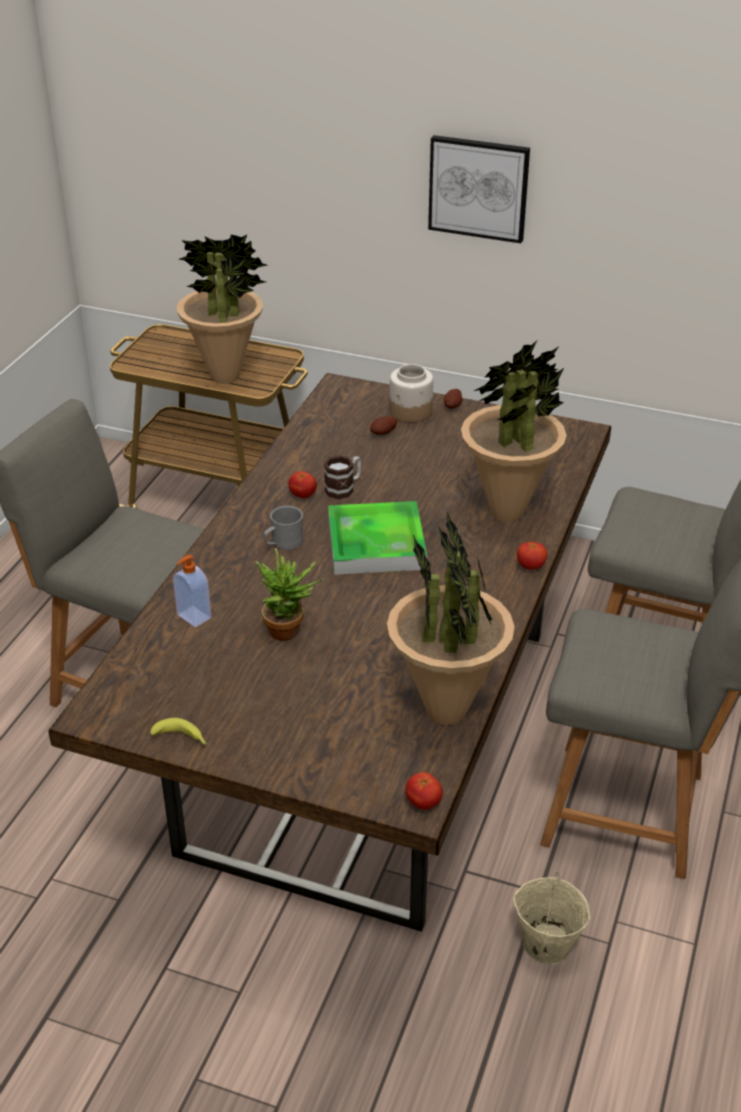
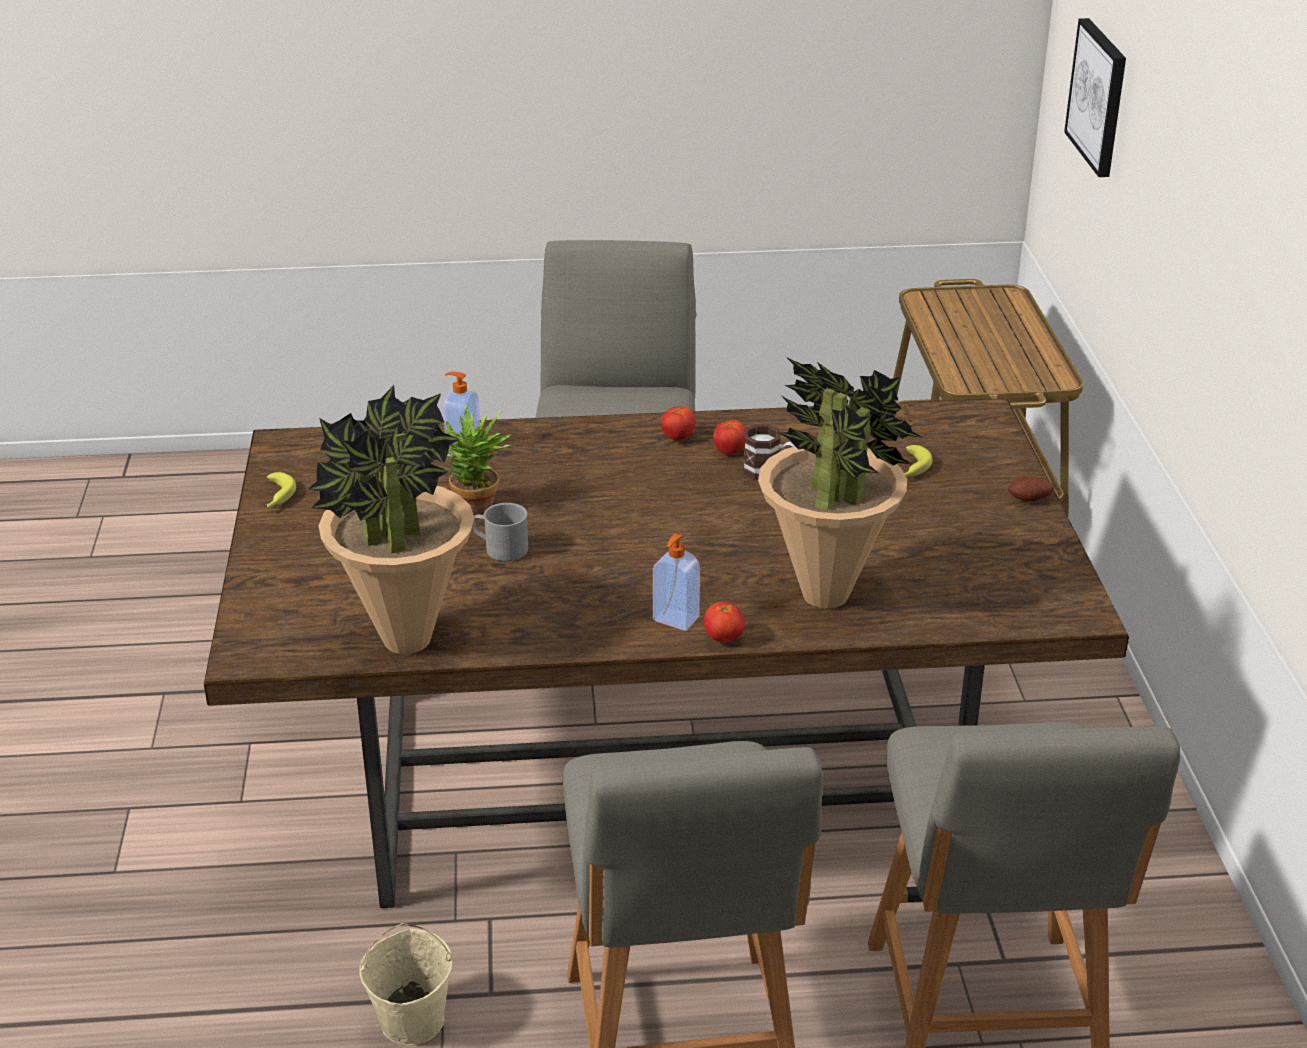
camera: 65 degrees right, 5 degrees down
potted plant [177,235,267,384] -> none
grey mug [263,506,303,550] -> grey mug moved to [472,503,528,561]
tray [328,501,427,575] -> none
potato [370,417,397,435] -> banana [904,445,933,477]
jar [390,364,433,423] -> none
tomato [406,772,443,810] -> tomato moved to [661,406,696,440]
picture [428,135,530,243] -> picture moved to [1064,18,1126,177]
none -> soap dispenser [653,533,700,631]

